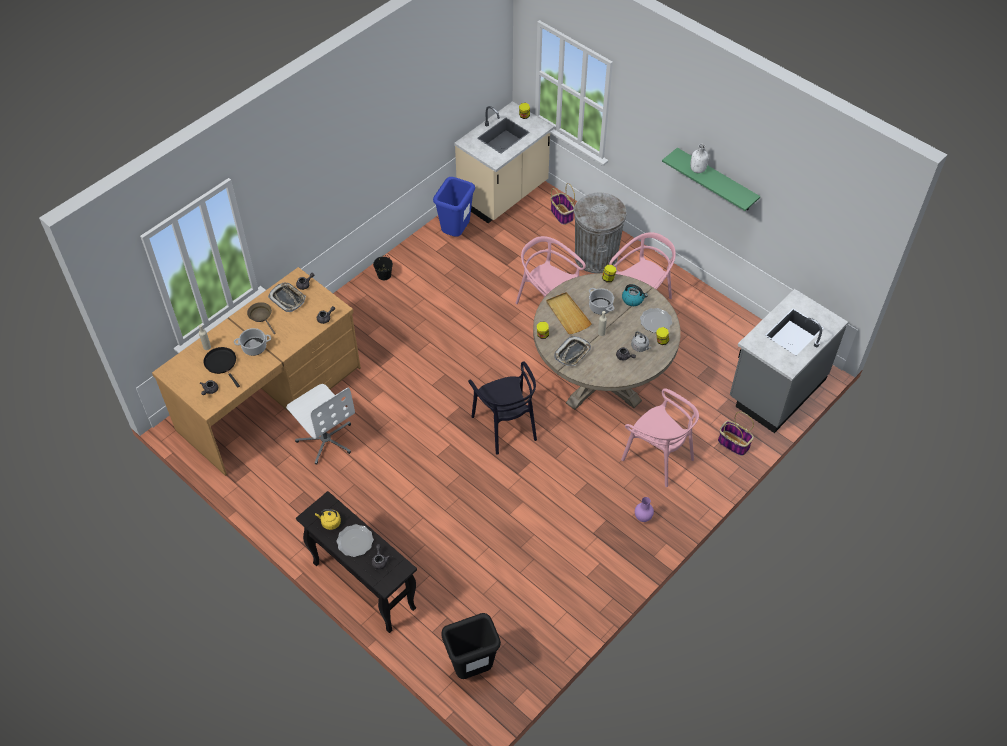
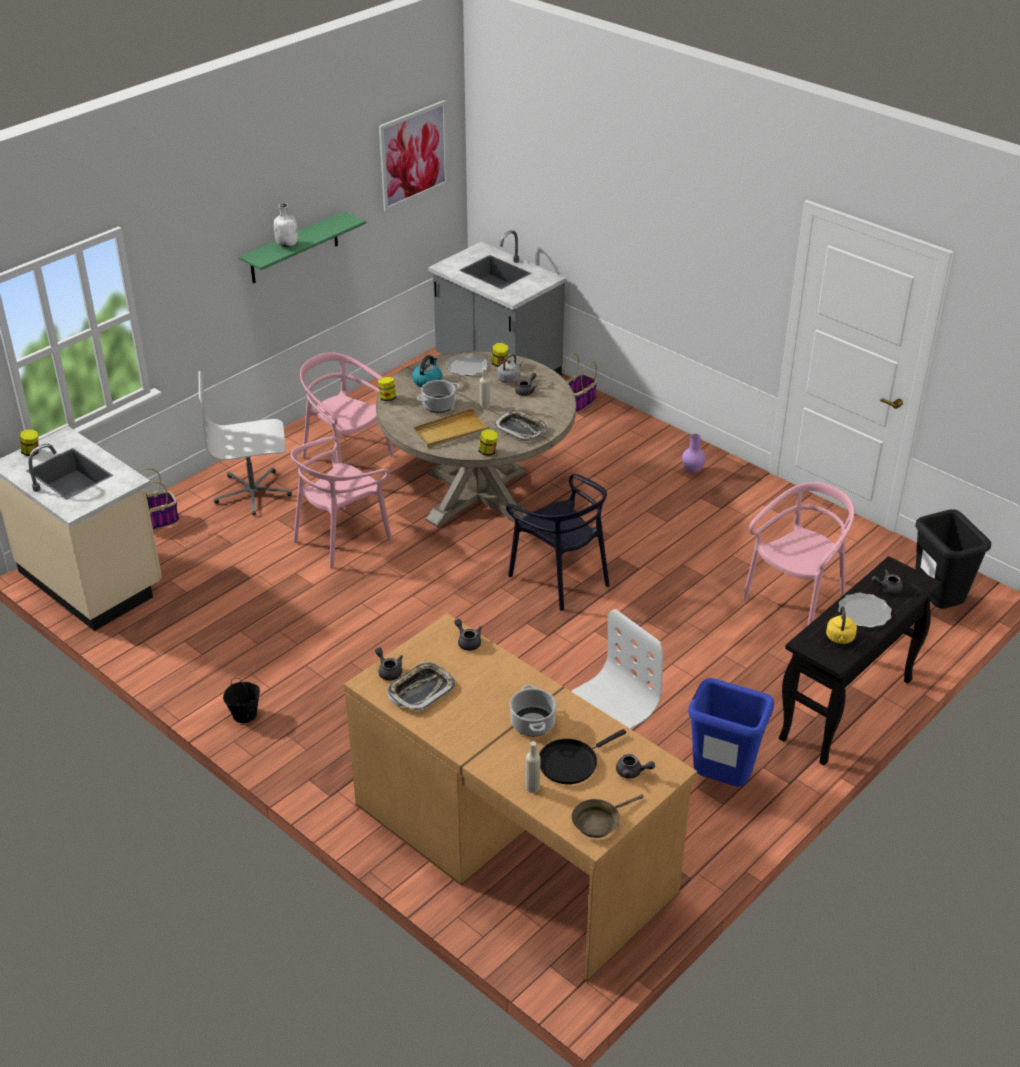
camera: 90 degrees left, 15 degrees down
brown frying pan [247,302,276,334] -> brown frying pan moved to [572,794,644,838]
blue trash can [433,177,475,237] -> blue trash can moved to [688,678,774,787]
black chair [468,361,537,454] -> black chair turned 75 degrees clockwise [506,474,610,611]
grey trash can [574,193,627,273] -> white office chair [198,371,292,516]
pink chair [621,388,699,487] -> pink chair moved to [742,482,855,626]
none -> picture [379,100,448,212]

